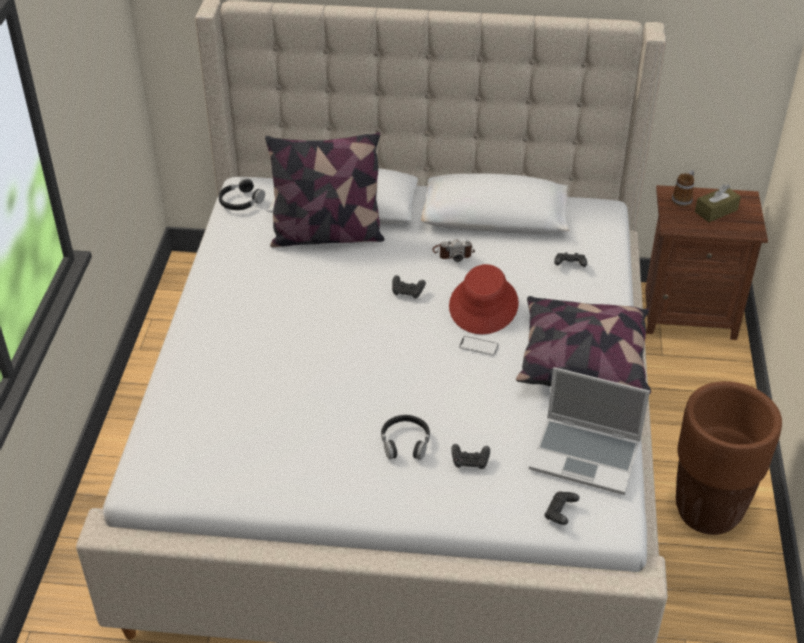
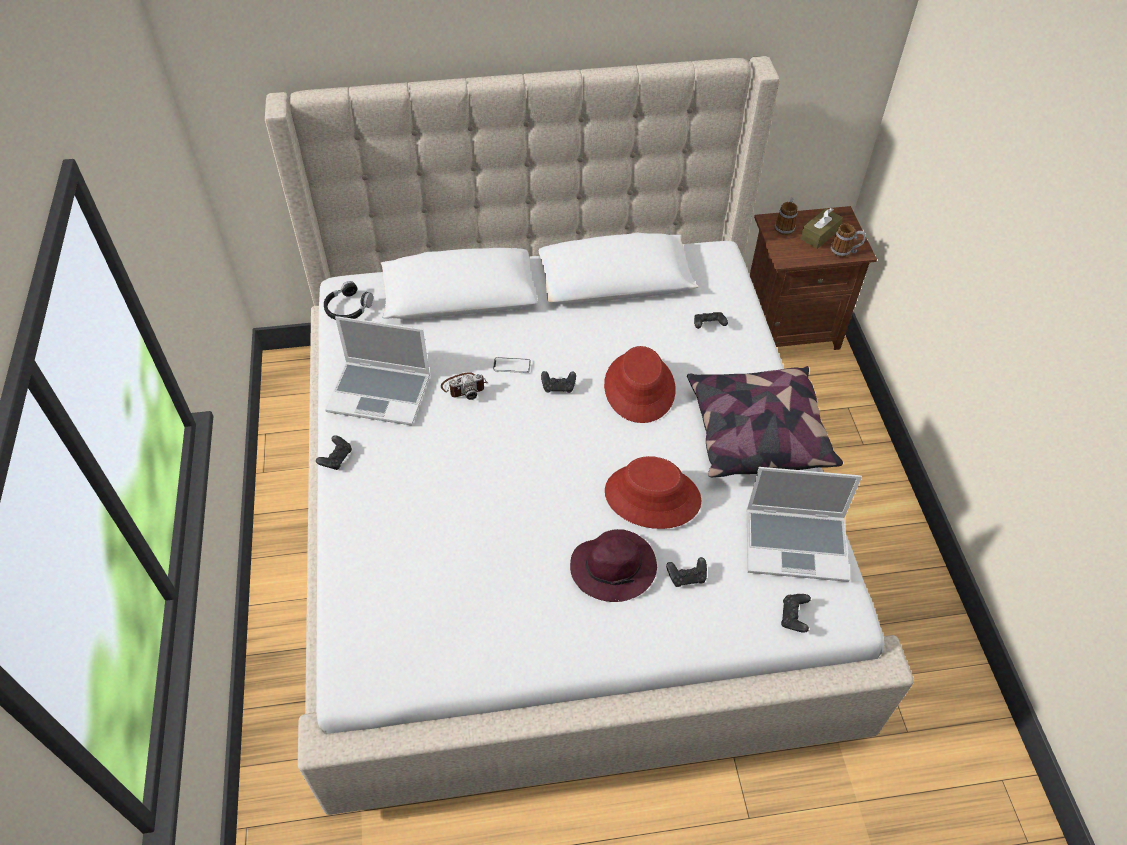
camera: 15 degrees left, 10 degrees up
pillow [265,132,385,247] -> none
black headphones [381,415,430,460] -> purple hat [570,529,657,602]
camera [432,239,475,262] -> camera moved to [441,372,488,400]
phone [459,336,499,356] -> phone moved to [493,357,531,373]
brown planter [676,381,782,535] -> none
none -> black game controller [316,435,352,470]
none -> laptop [325,316,430,426]
none -> red hat [605,456,701,529]
none -> mug [830,223,866,257]

